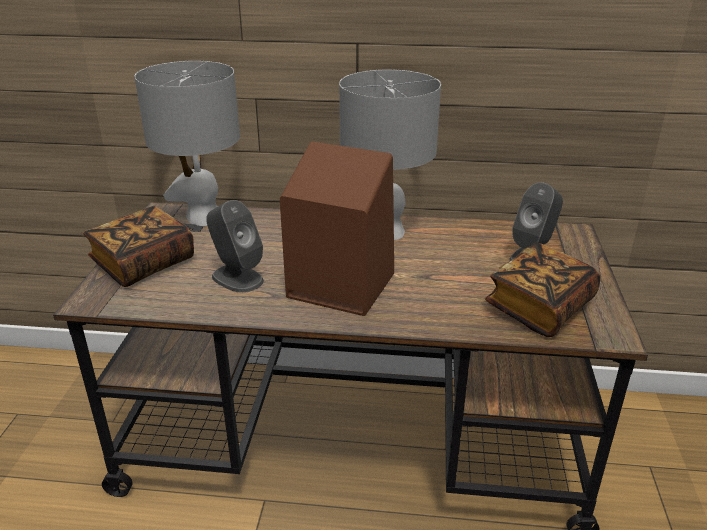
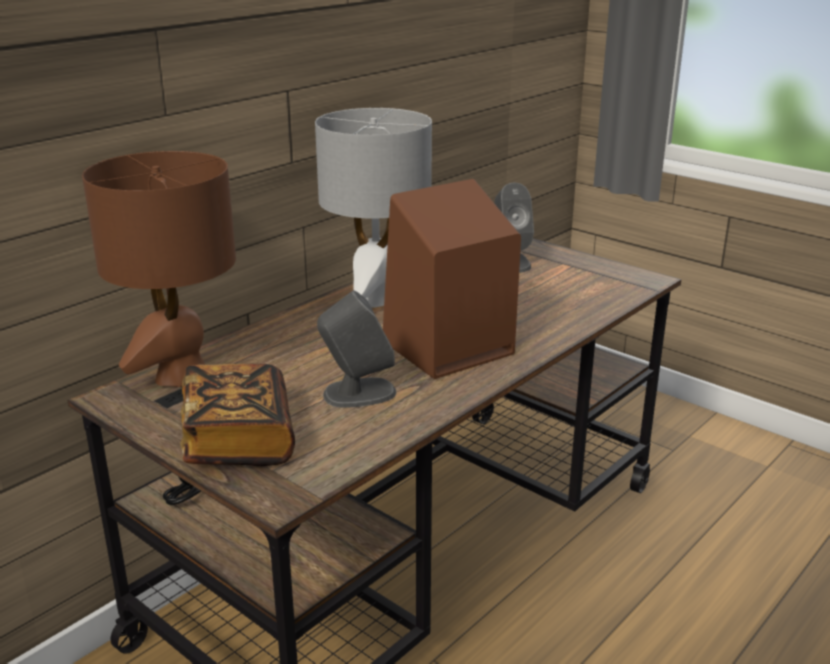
camera: 55 degrees left, 5 degrees down
grey table lamp [134,61,240,226] -> brown table lamp [82,151,236,387]
book [485,243,600,337] -> none

